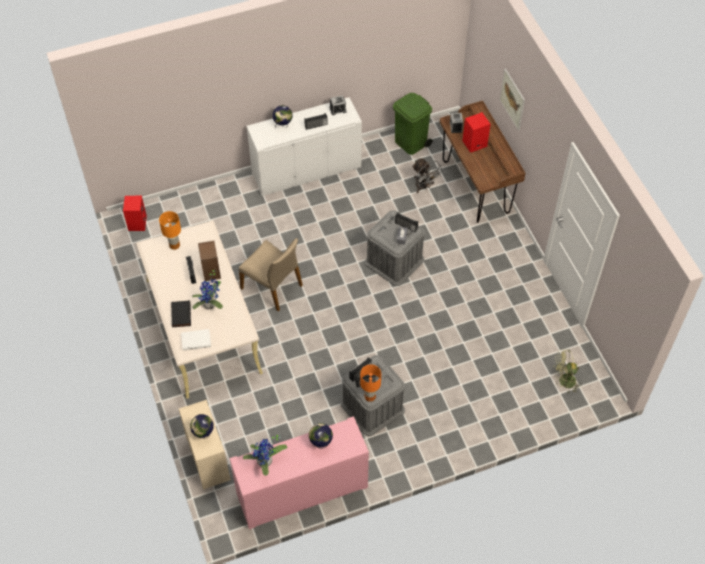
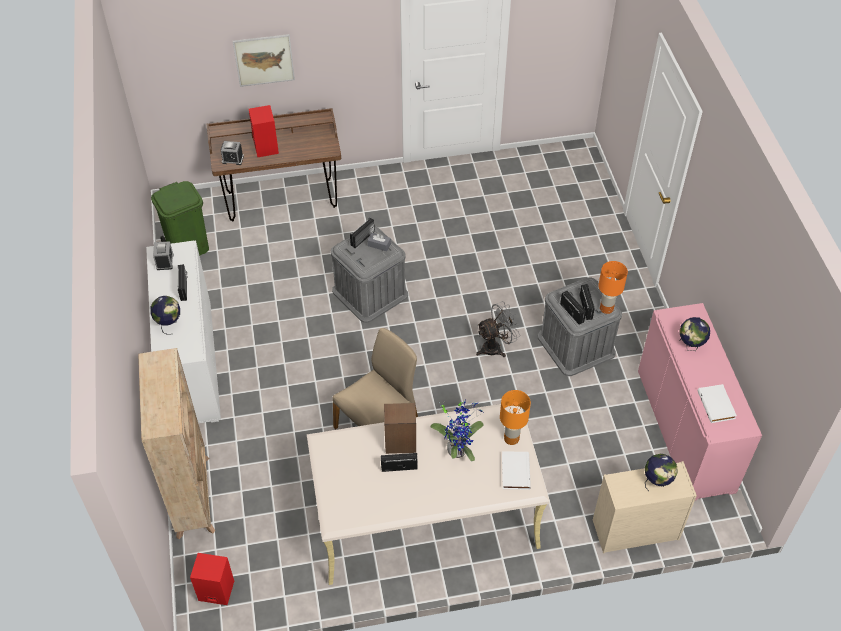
camera: 80 degrees left, 5 degrees down
orange table lamp [159,211,181,250] -> orange table lamp moved to [500,390,531,445]
black book [171,300,191,327] -> none
potted plant [243,435,287,476] -> white book [697,384,737,423]
grey fan [412,158,441,193] -> grey fan moved to [476,301,520,357]
green fan [554,350,582,393] -> none
none -> beige bookcase [138,348,215,539]

